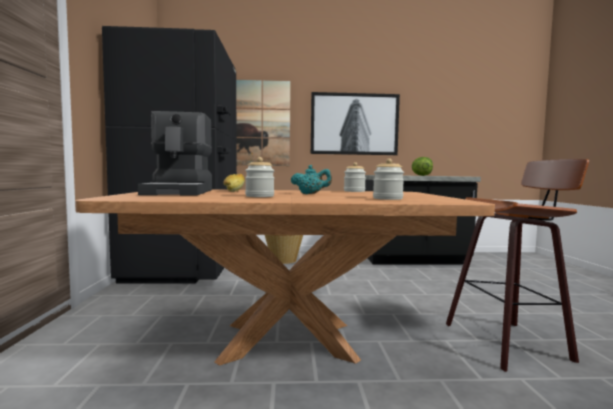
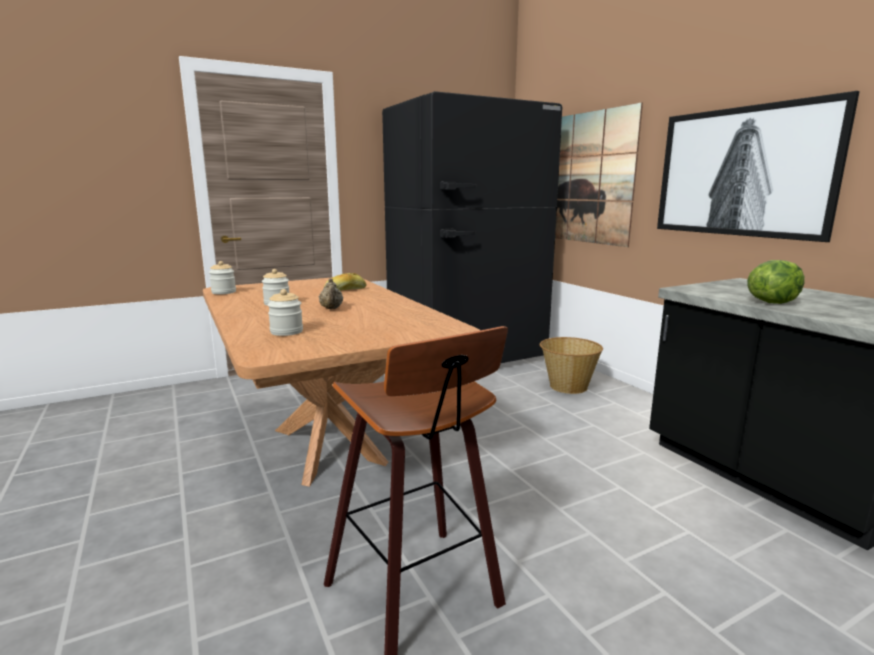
camera: 65 degrees right, 10 degrees up
coffee machine [138,111,212,195] -> none
turquoise teapot [291,165,332,194] -> beige teapot [319,278,343,309]
jar [344,162,366,192] -> jar moved to [209,261,236,294]

